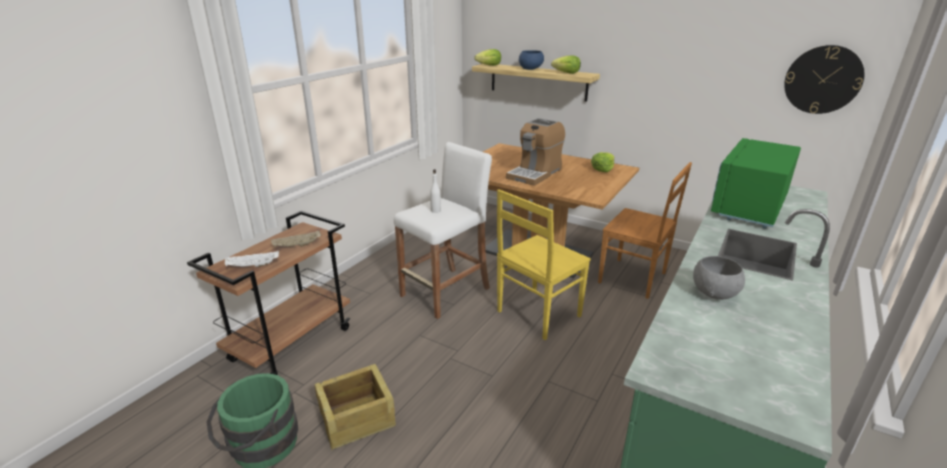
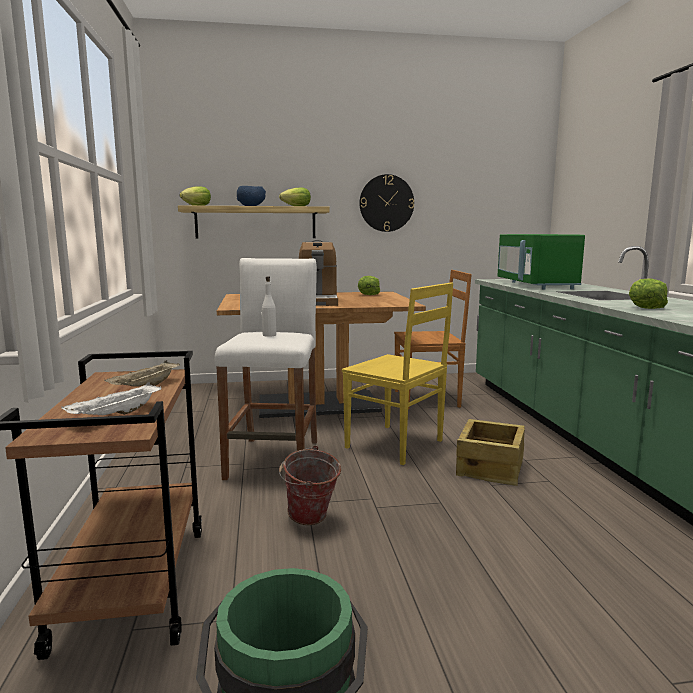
camera: 40 degrees left, 15 degrees down
crate [314,364,396,450] -> crate moved to [456,419,525,486]
yellow chair [497,189,591,340] -> yellow chair turned 60 degrees counterclockwise [342,282,453,465]
grey bowl [693,256,745,300] -> lettuce [629,278,668,309]
wall clock [784,45,865,114] -> wall clock moved to [359,174,414,232]
none -> bucket [279,445,341,525]

